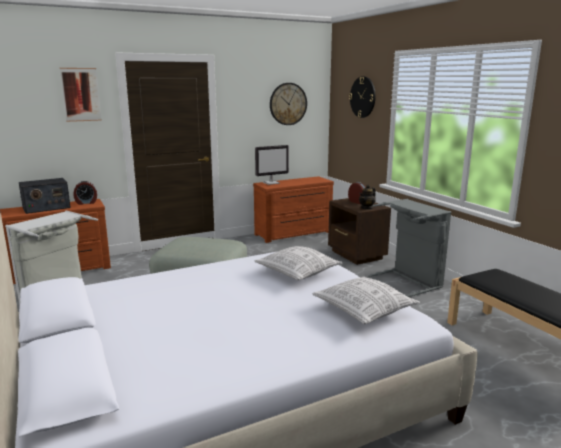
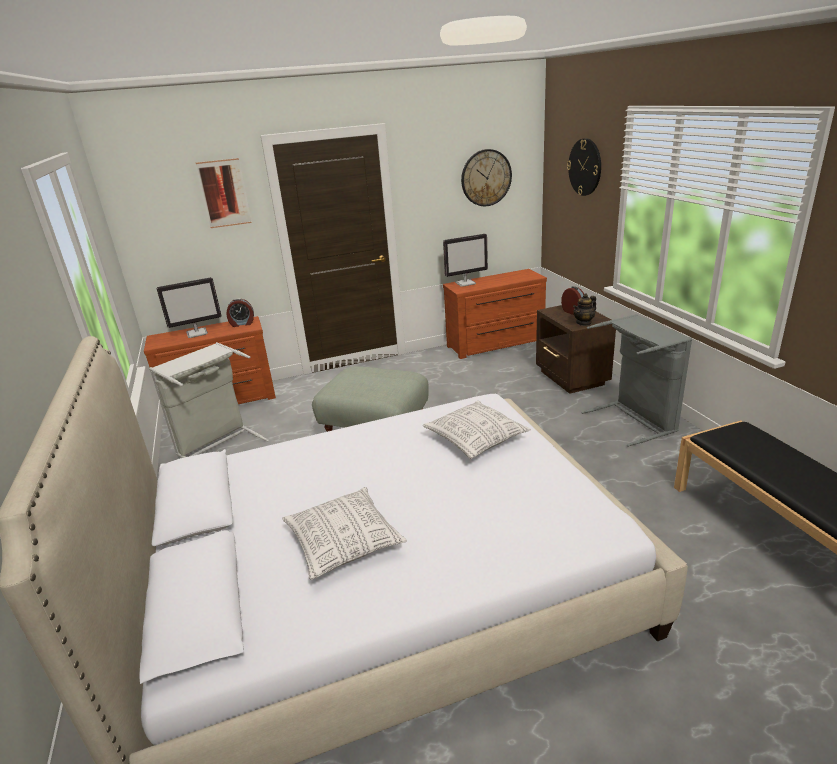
camera: 10 degrees right, 10 degrees up
radio [19,178,71,214] -> monitor [156,277,222,338]
pillow [312,276,420,324] -> pillow moved to [282,487,407,580]

